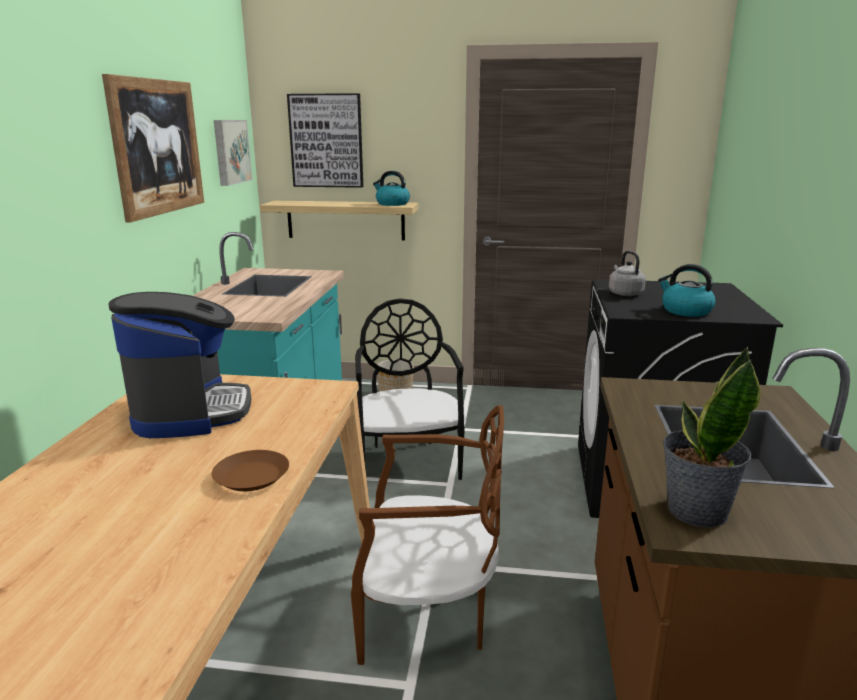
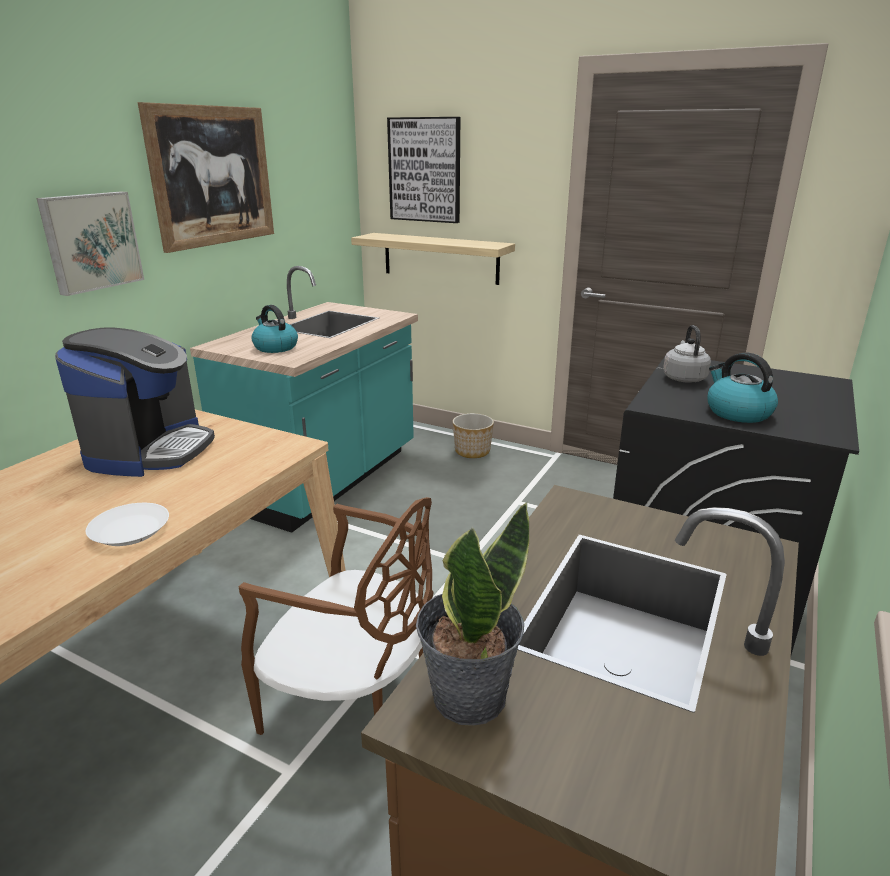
camera: 20 degrees right, 5 degrees up
brown plate [212,450,289,491] -> white plate [86,503,169,546]
picture [214,120,252,186] -> picture moved to [37,192,144,296]
black chair [355,298,466,480] -> none
kettle [373,171,410,206] -> kettle moved to [251,305,298,353]

